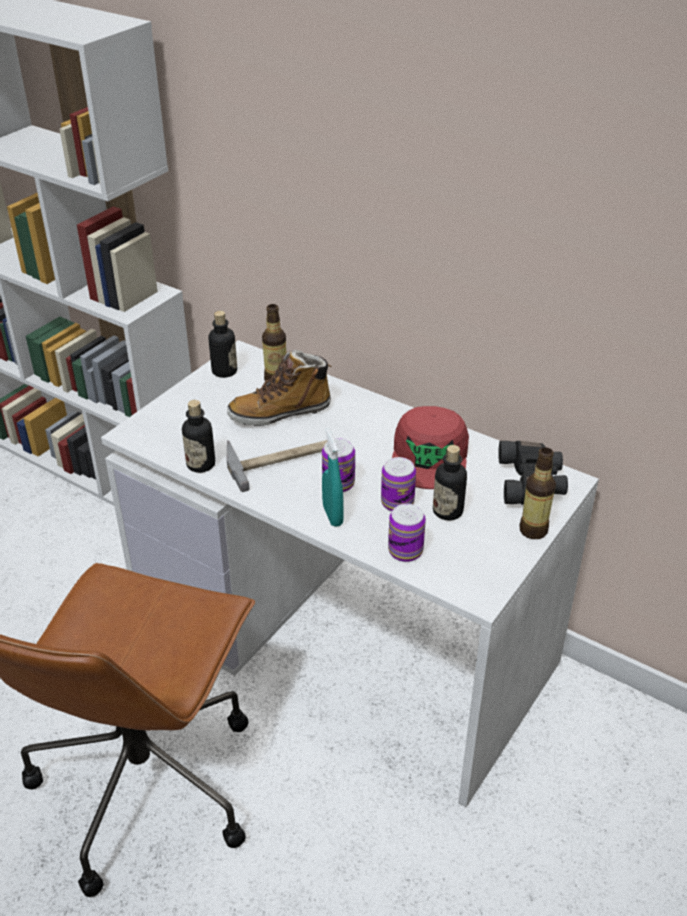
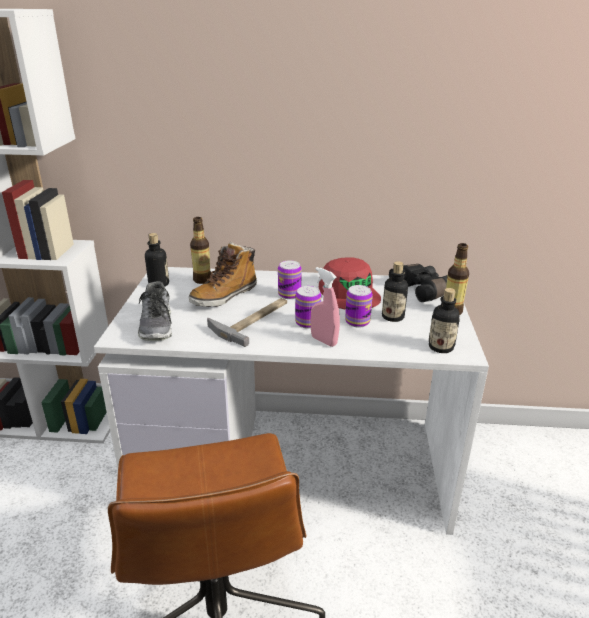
camera: 30 degrees left, 10 degrees down
bottle [182,400,215,473] -> bottle moved to [429,288,460,353]
turquoise spray bottle [322,428,344,527] -> pink spray bottle [310,267,340,347]
can [388,504,426,562] -> can moved to [278,260,302,299]
none -> shoe [138,281,172,341]

